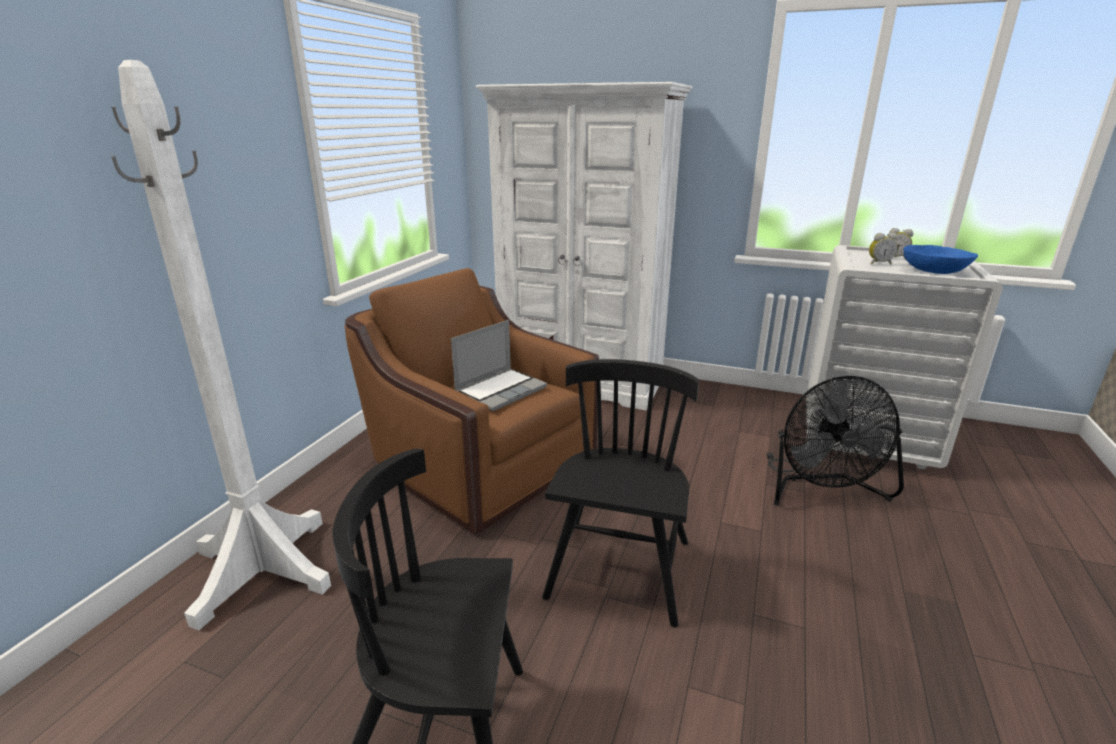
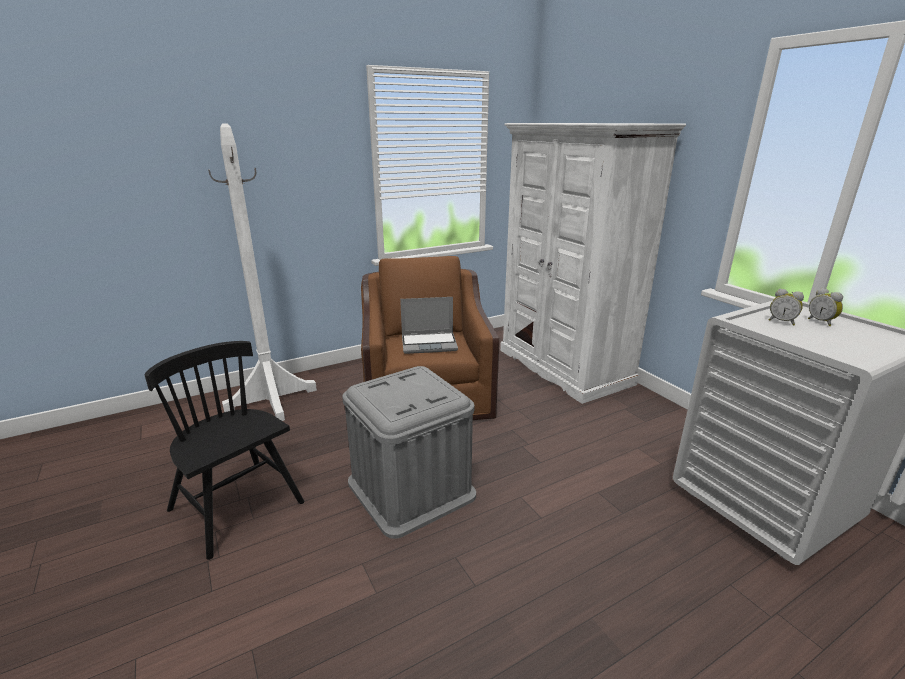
camera: 40 degrees right, 0 degrees up
black chair [542,359,699,627] -> grey storage box [342,366,476,539]
black fan [767,376,904,506] -> none
blue bowl [903,245,978,274] -> none

